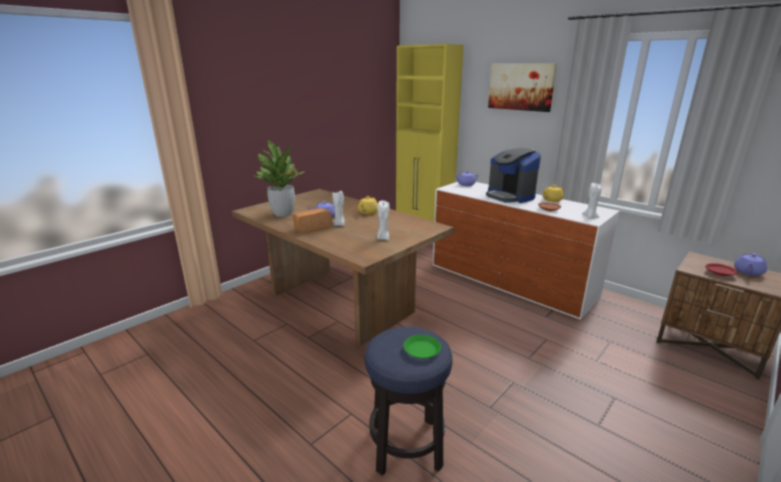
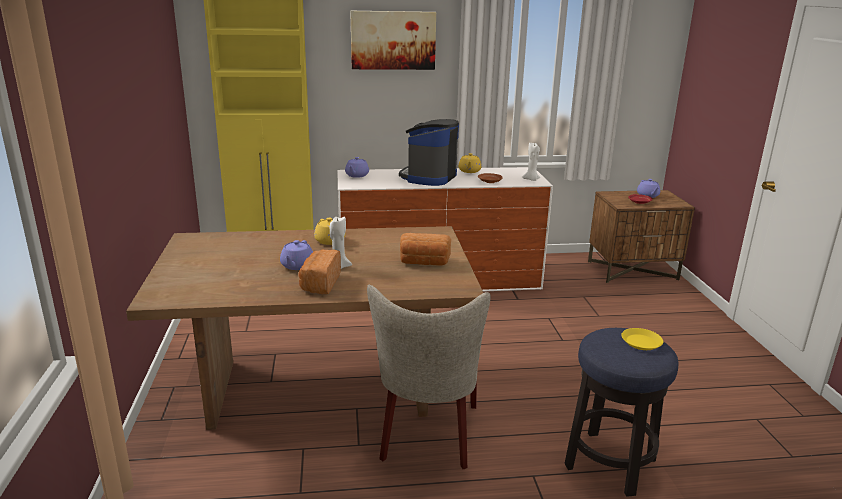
camera: 50 degrees left, 0 degrees up
potted plant [253,141,304,217] -> none
white candle [377,200,390,240] -> bread [400,233,451,265]
green plate [403,335,441,359] -> yellow plate [621,328,663,350]
coffee machine [486,147,541,203] -> coffee machine turned 105 degrees clockwise [399,119,459,186]
none -> beige chair [367,285,491,469]

